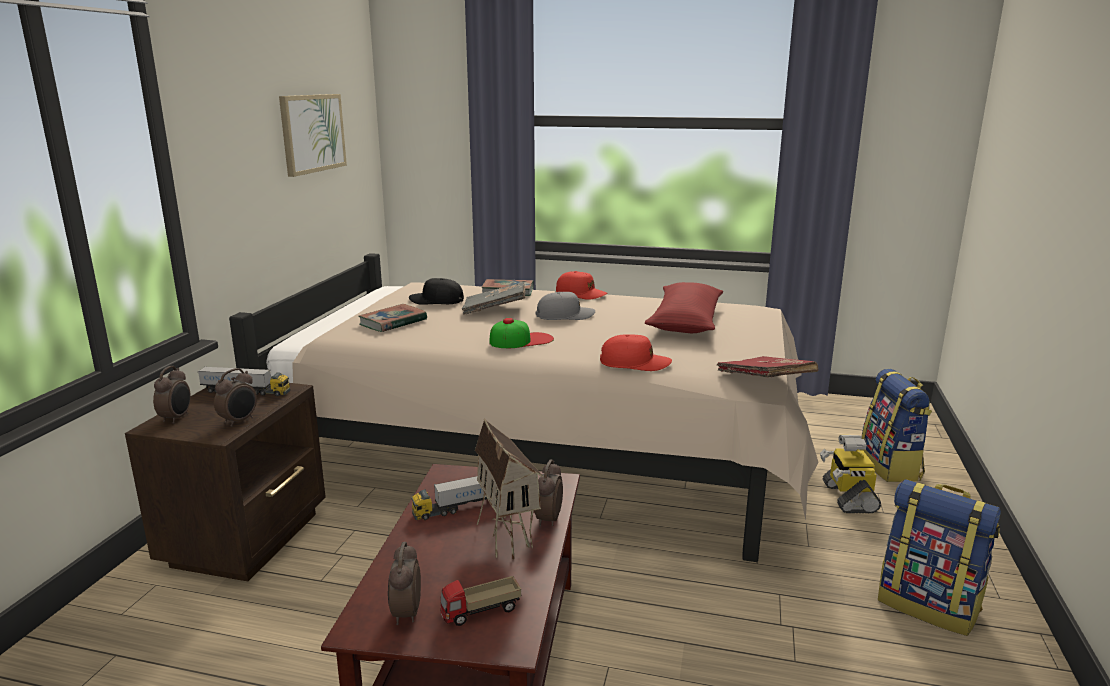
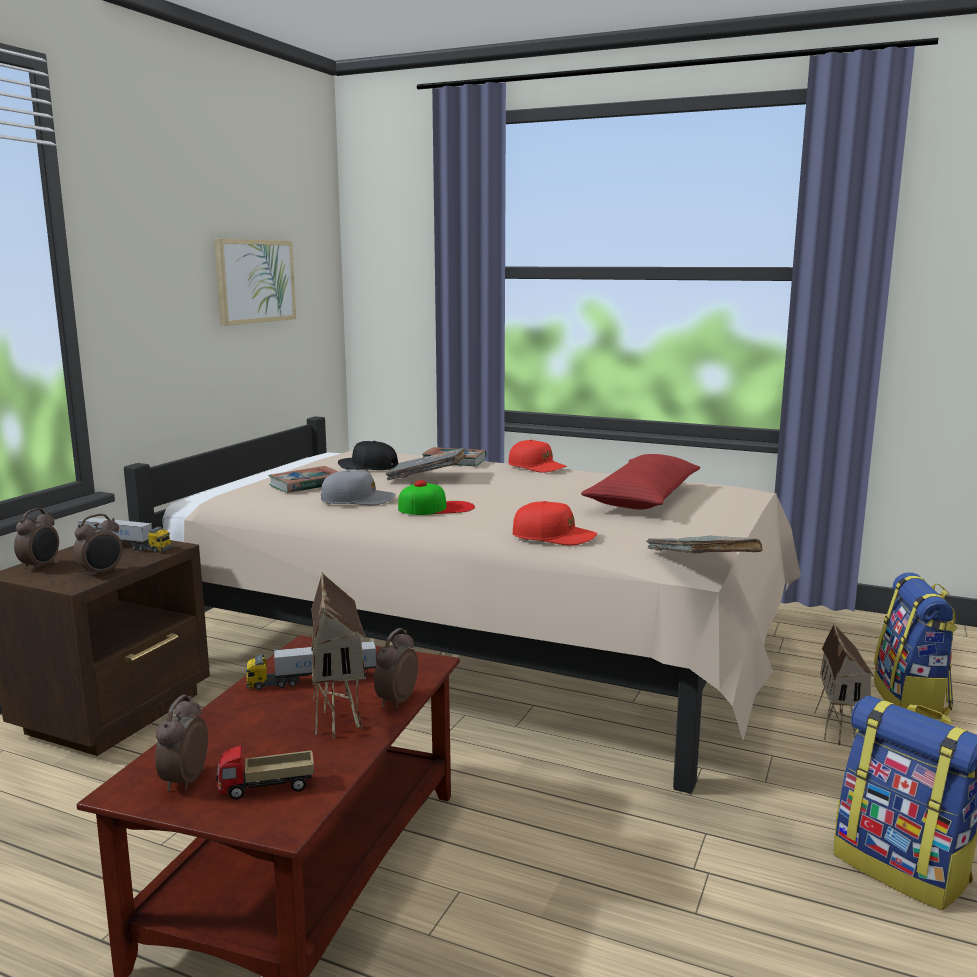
camera: 10 degrees right, 5 degrees down
grey cap [536,292,595,320] -> grey cap moved to [321,470,396,505]
red book [717,356,818,377] -> grey book [646,535,762,553]
toy robot [820,435,881,513] -> toy house [814,623,876,746]

